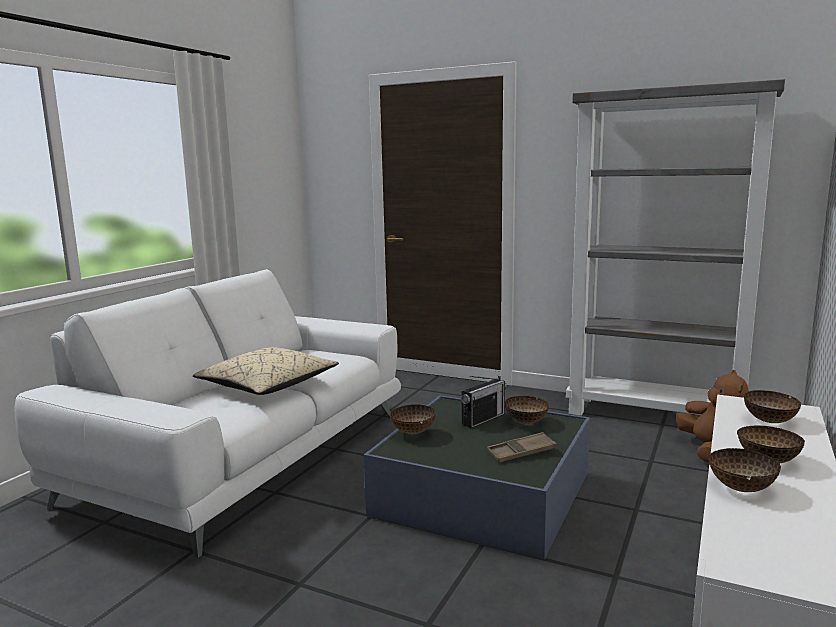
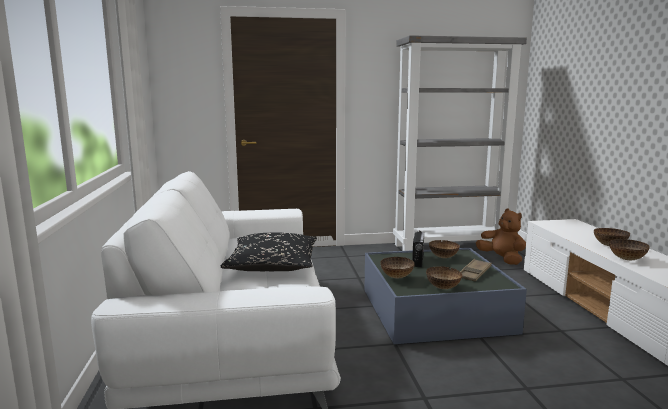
camera: 35 degrees left, 0 degrees up
beige pillow [193,347,339,395] -> black pillow [221,233,317,271]
bowl [744,390,801,423] -> bowl moved to [426,266,463,289]

